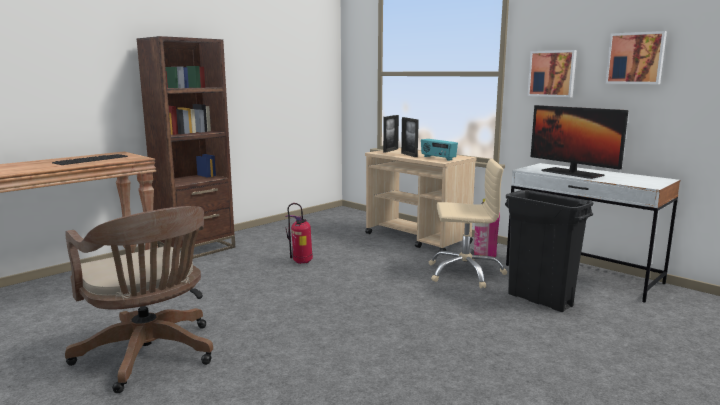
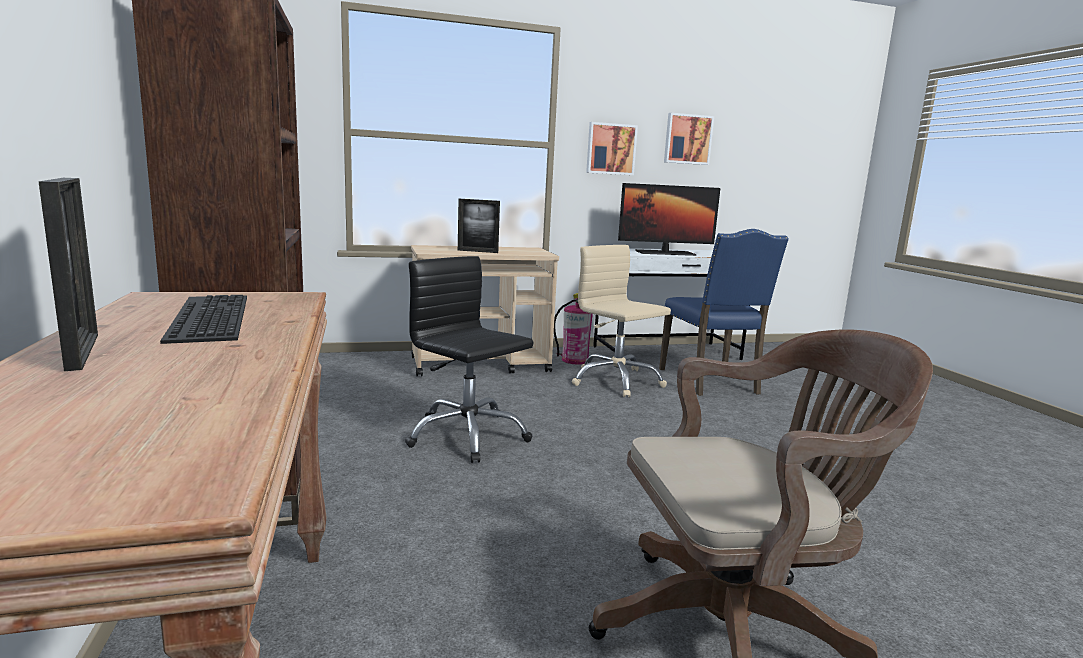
camera: 60 degrees left, 0 degrees up
fire extinguisher [285,203,313,264] -> black office chair [405,256,534,463]
picture frame [383,115,399,153] -> picture frame moved to [38,178,98,371]
radio [421,139,458,161] -> none
beige office chair [429,159,507,288] -> beige office chair turned 75 degrees counterclockwise [572,245,671,397]
black trash can [505,190,594,312] -> blue chair [659,229,789,396]

